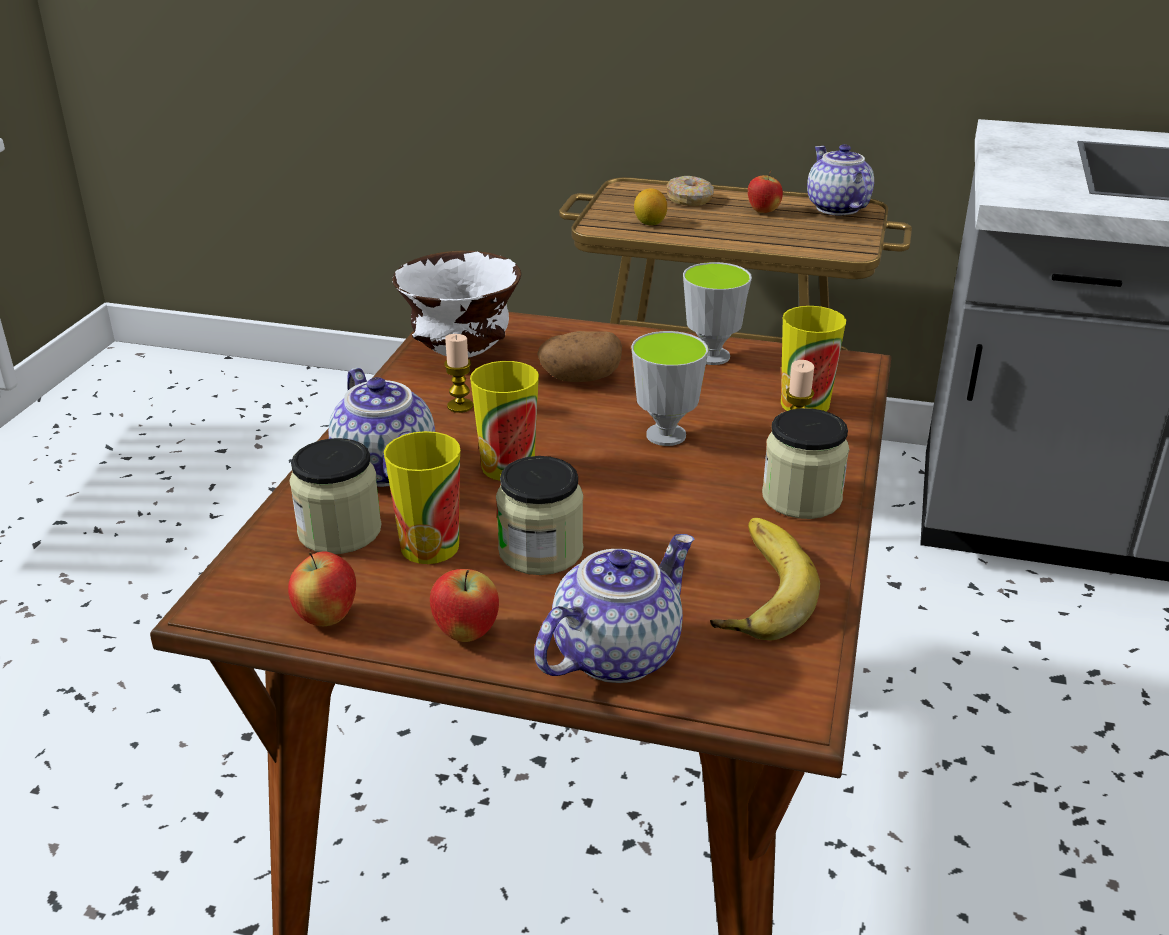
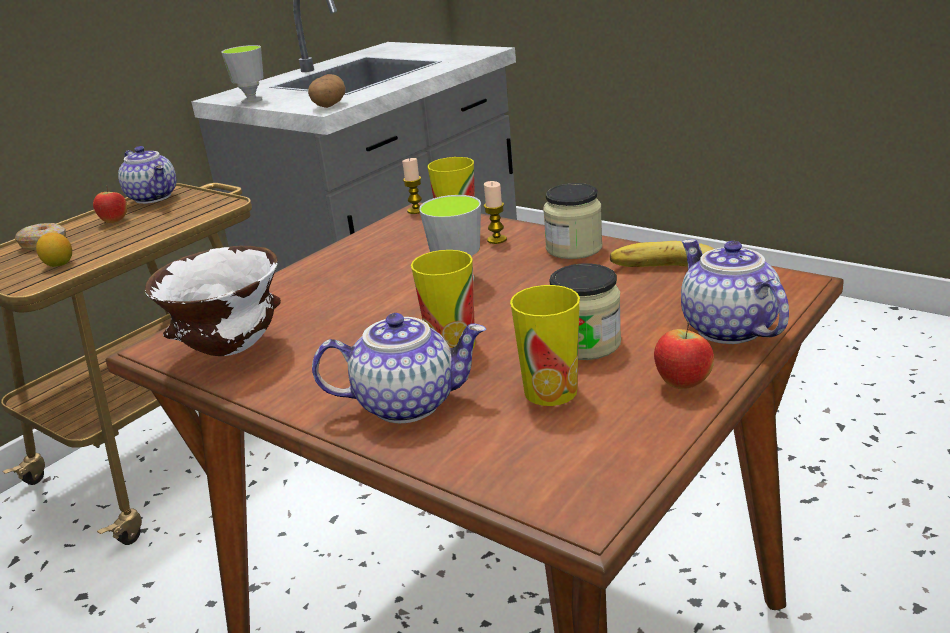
camera: 65 degrees left, 5 degrees down
apple [288,551,356,626] -> none
jar [289,438,381,554] -> none
candle [444,334,473,413] -> candle moved to [402,158,422,214]
potato [537,331,622,382] -> potato moved to [308,74,345,108]
cup [683,262,752,365] -> cup moved to [221,45,264,104]
teapot [807,144,874,216] -> teapot turned 135 degrees counterclockwise [118,146,177,204]

